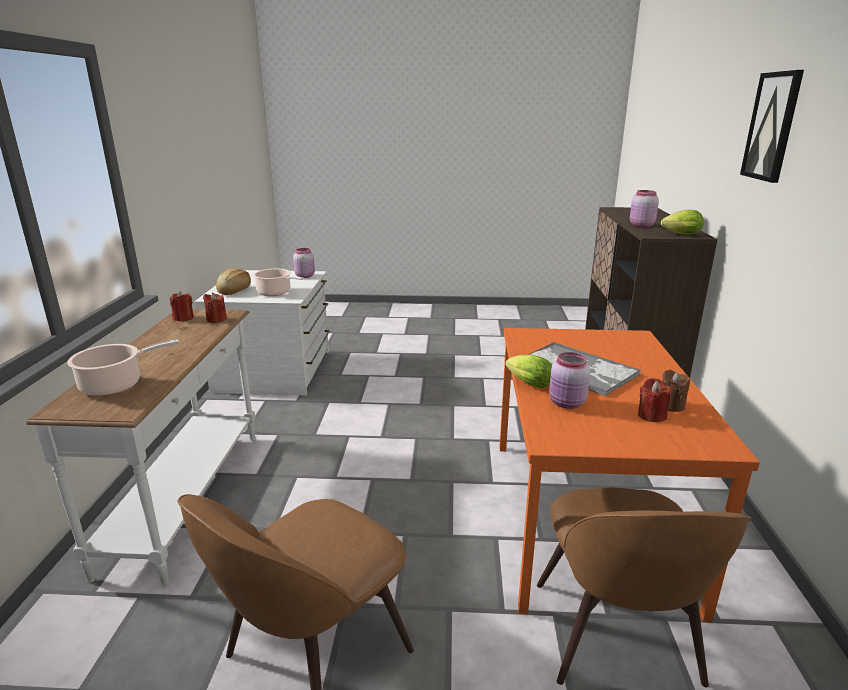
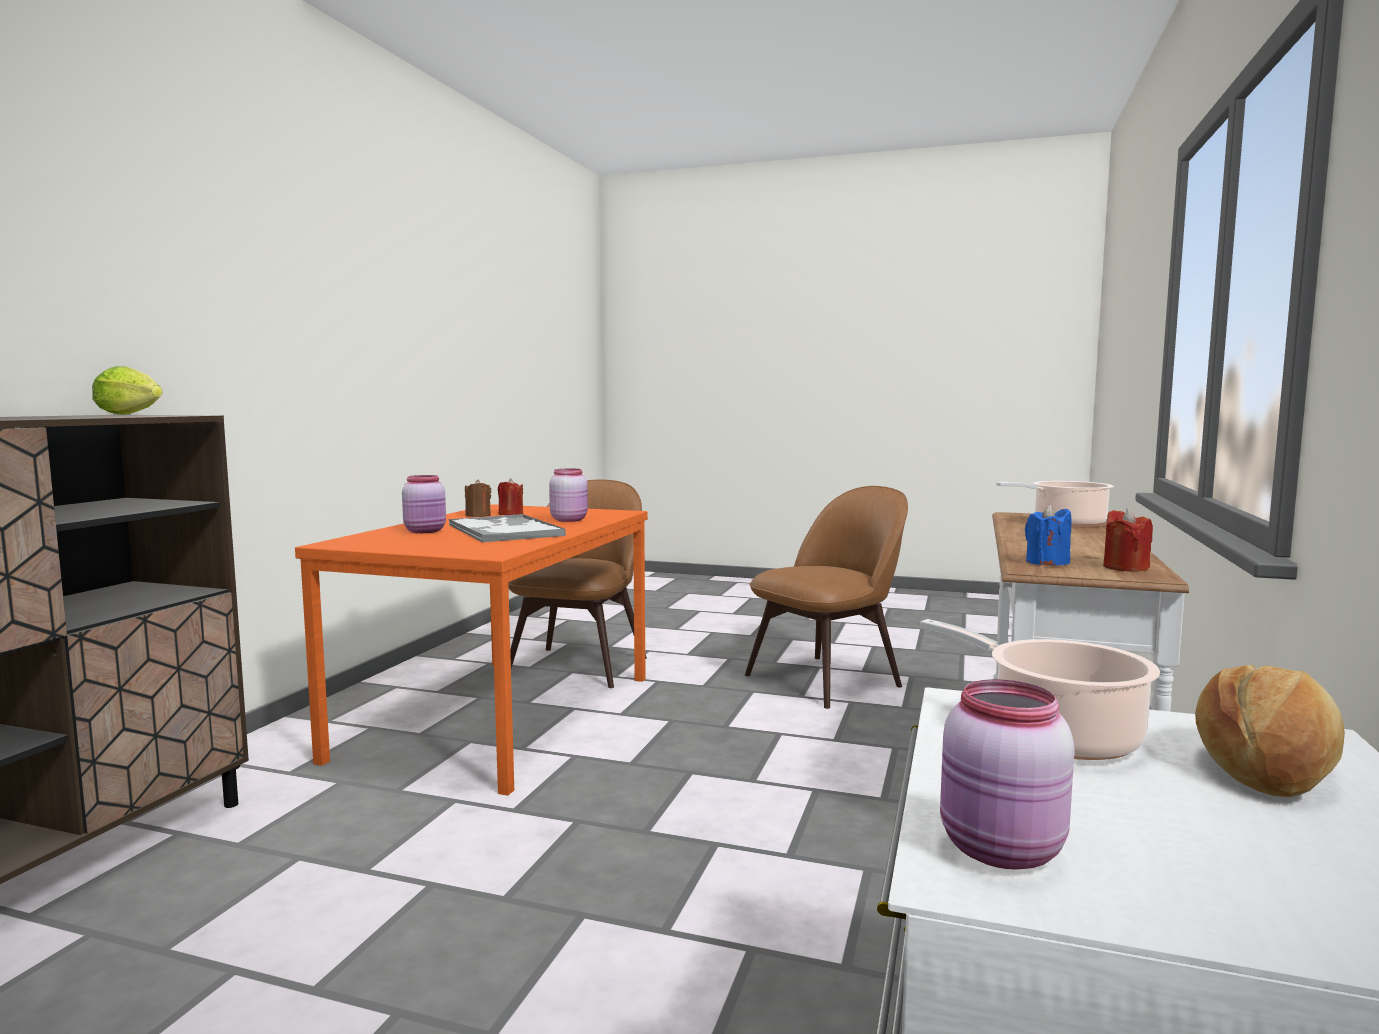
camera: 165 degrees left, 15 degrees down
red candle [203,293,227,323] -> blue candle [1025,504,1072,565]
lettuce [505,355,552,388] -> none
pink jar [630,190,659,227] -> pink jar moved to [402,475,446,533]
picture [740,70,804,183] -> none

